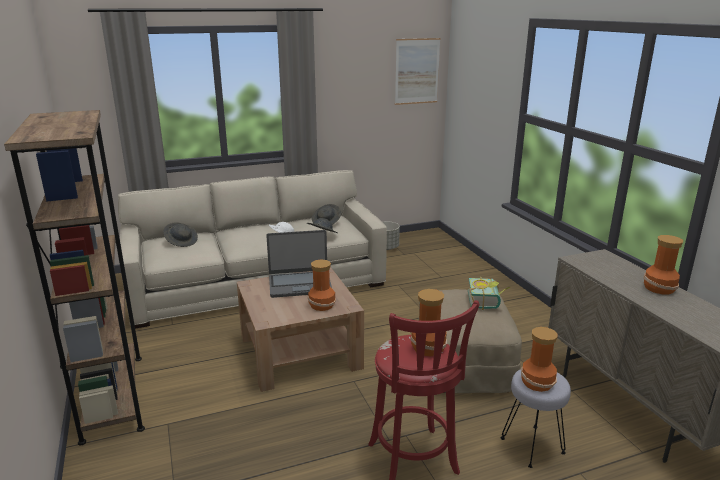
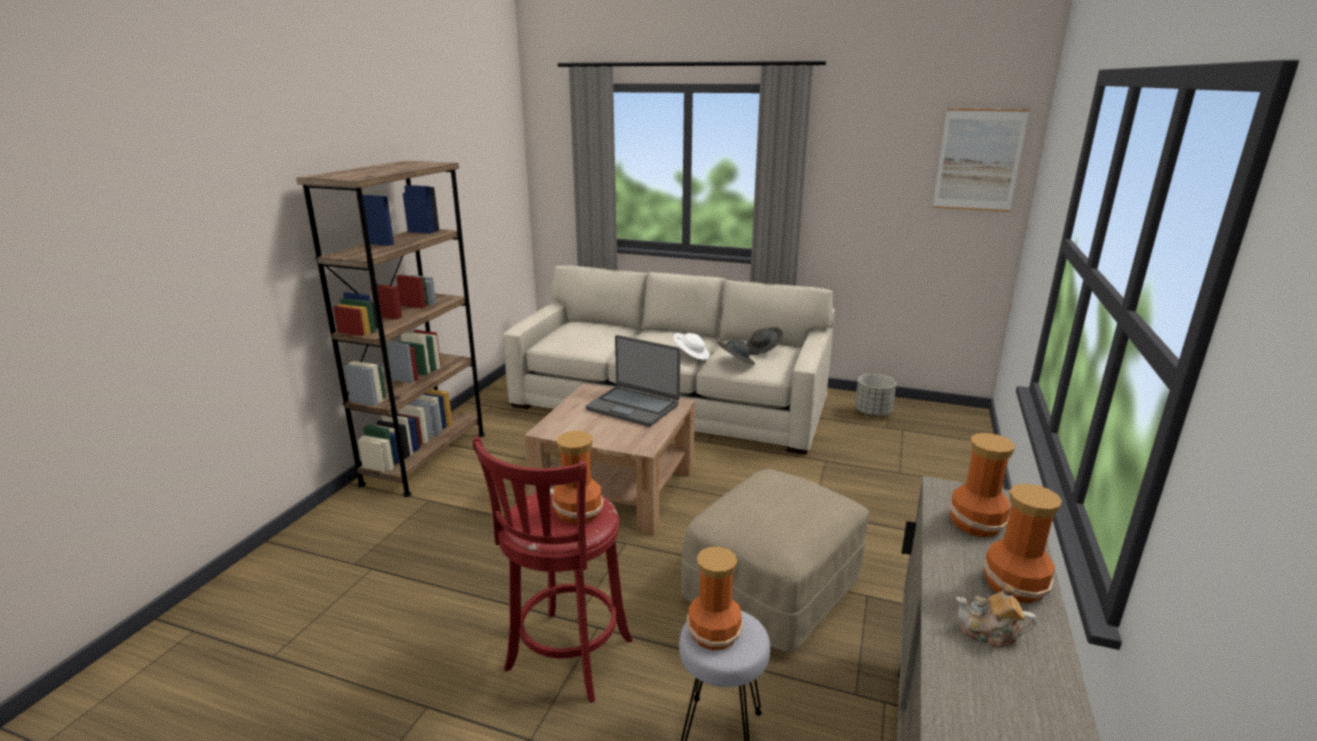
camera: 40 degrees right, 0 degrees up
grey hat [164,222,198,247] -> none
vase [308,260,336,311] -> vase moved to [949,433,1015,537]
book [468,277,510,310] -> none
none -> teapot [956,585,1036,649]

